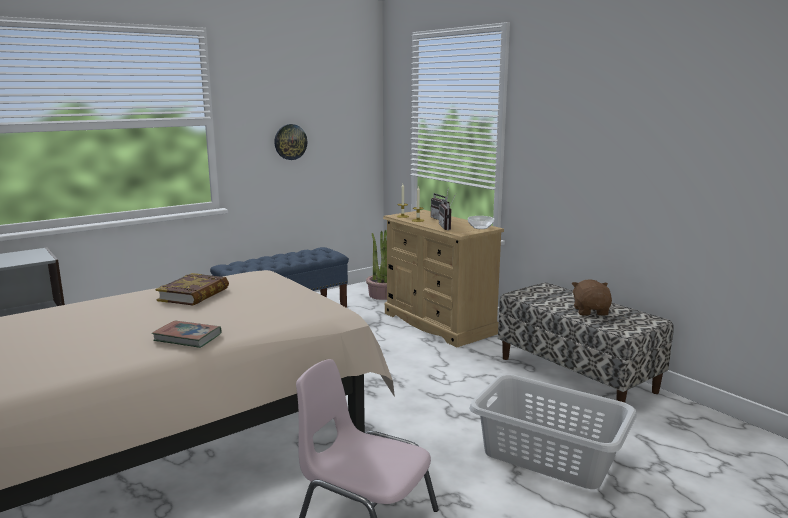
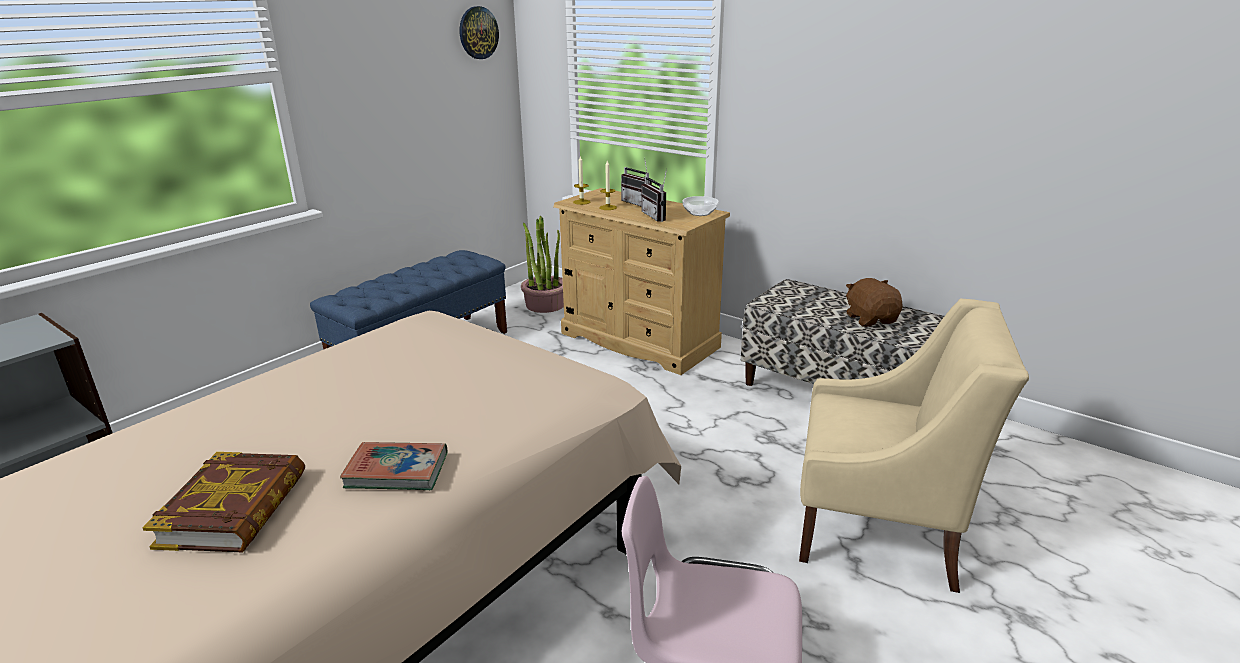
camera: 15 degrees left, 10 degrees up
book [155,273,229,306] -> book moved to [142,452,305,553]
wall clock [274,124,307,160] -> wall clock moved to [459,6,499,59]
grey laundry basket [469,374,637,489] -> beige armchair [799,298,1029,593]

